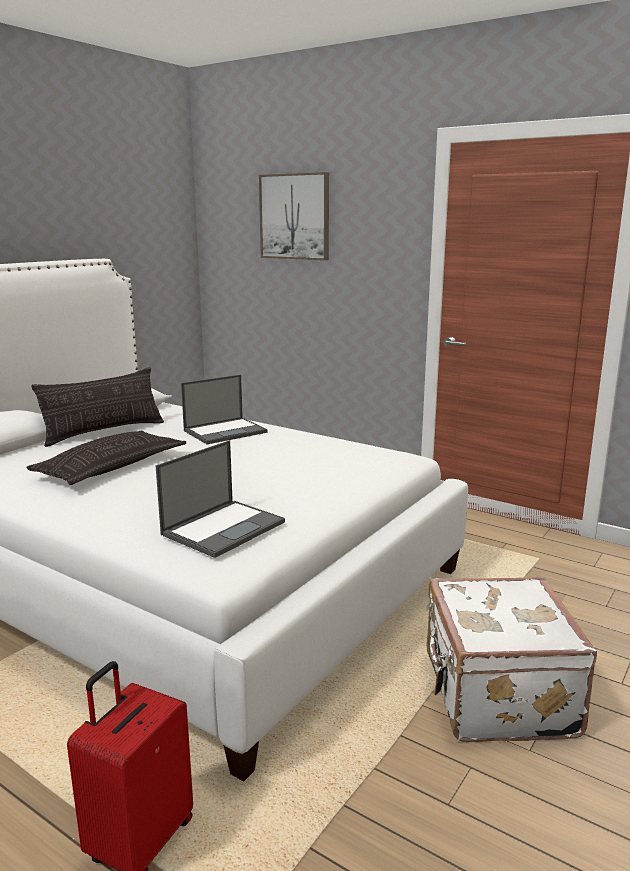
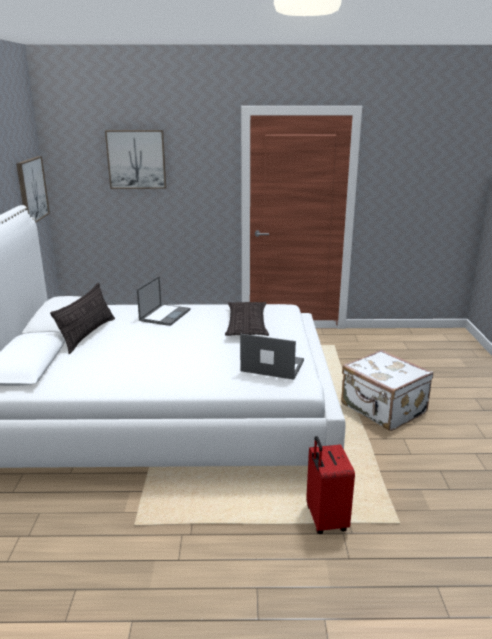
camera: 35 degrees left, 5 degrees up
pillow [26,431,186,485] -> pillow moved to [225,302,269,336]
laptop [156,440,285,558] -> laptop turned 75 degrees counterclockwise [240,334,304,380]
none -> picture [16,156,50,223]

